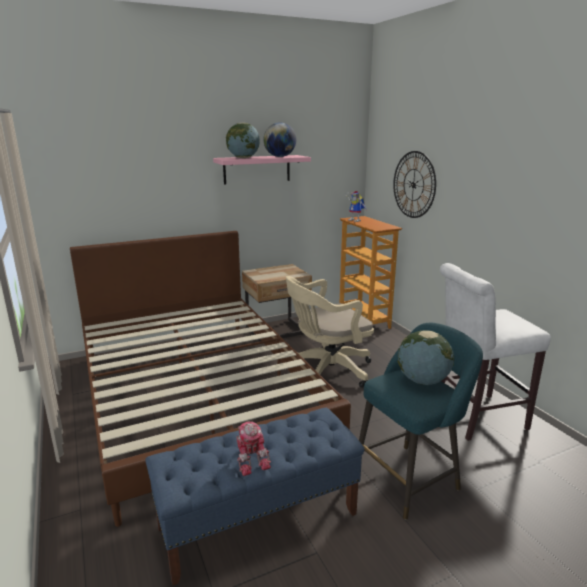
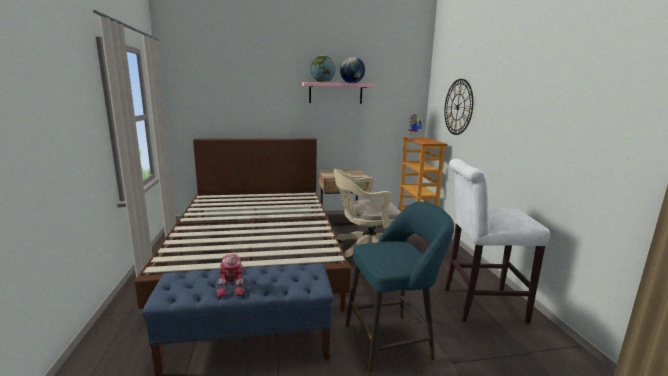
camera: 15 degrees right, 5 degrees down
globe [398,330,454,385] -> none

